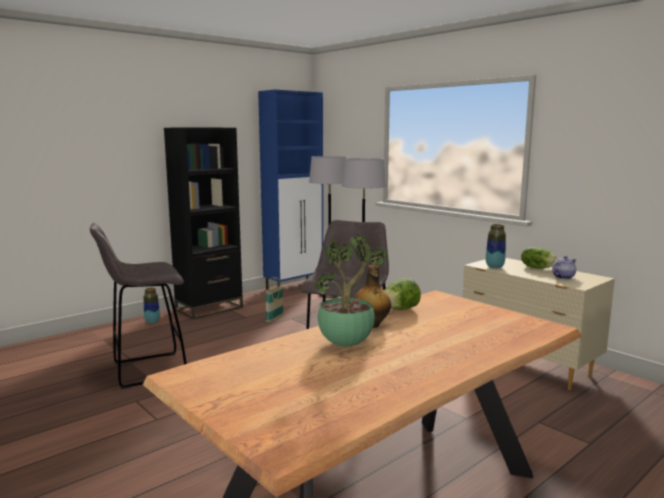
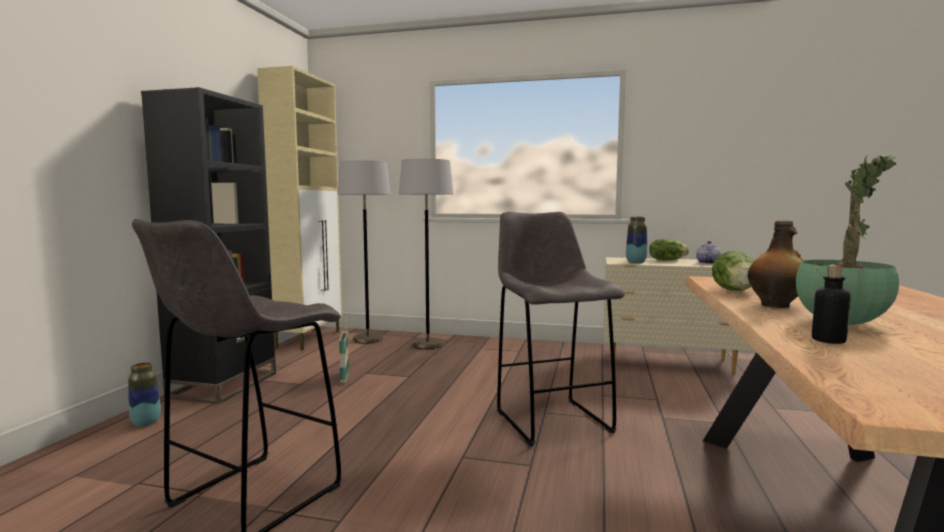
camera: 35 degrees left, 5 degrees down
blue cabinet [258,90,323,290] -> beige cabinet [257,66,342,350]
none -> bottle [812,265,851,344]

